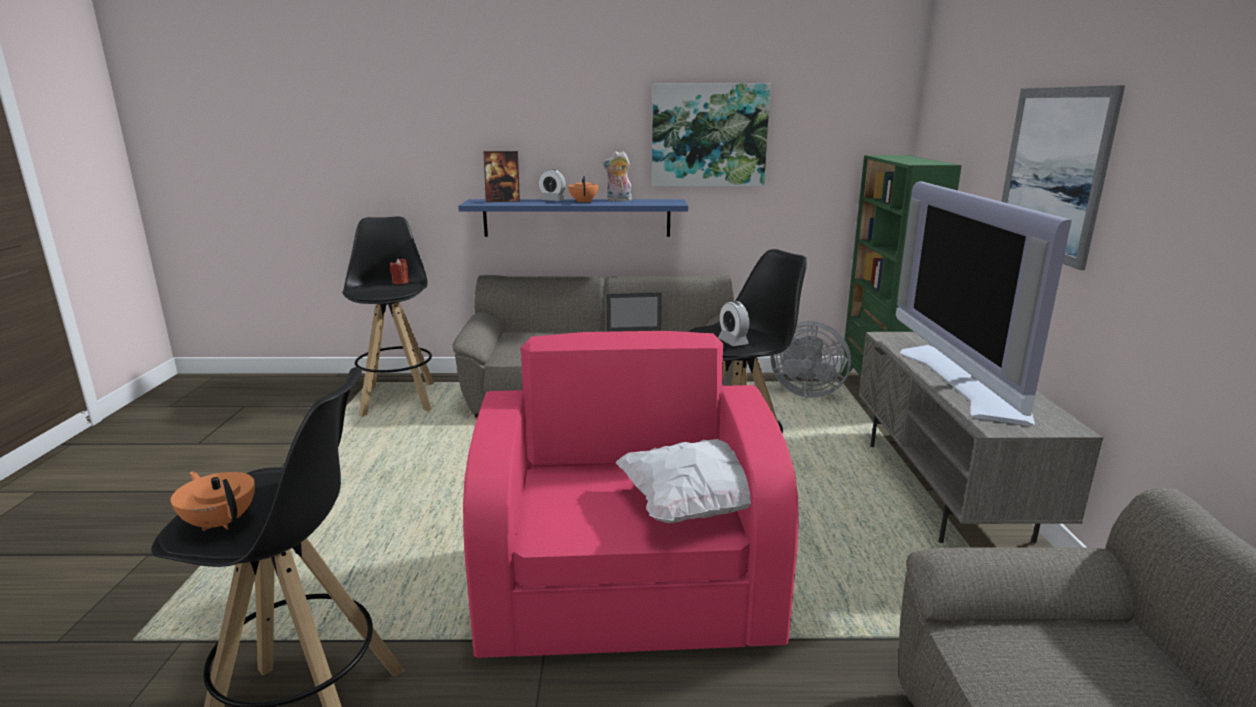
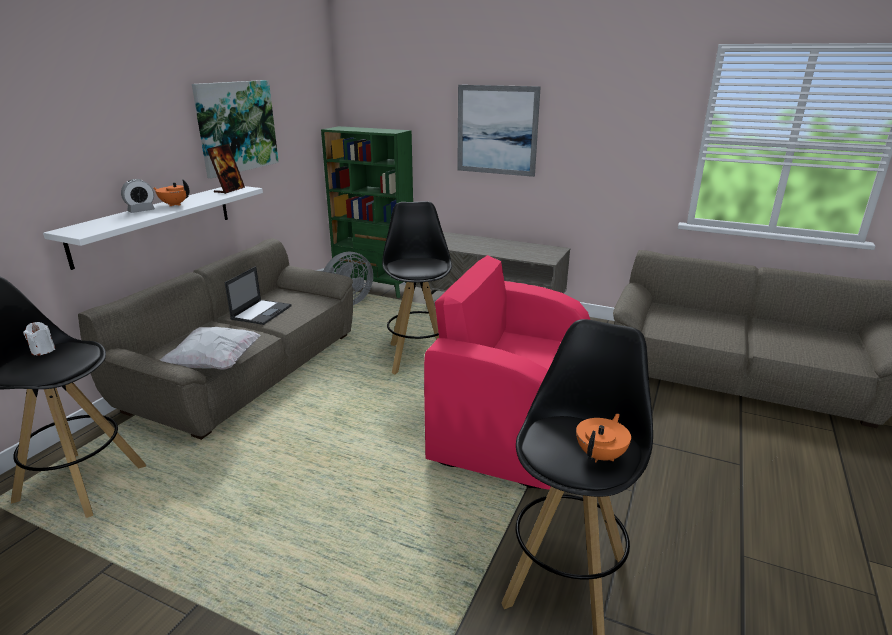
camera: 65 degrees left, 5 degrees up
orange teapot [171,471,255,531] -> orange teapot turned 150 degrees clockwise [576,414,631,462]
red candle [390,258,409,284] -> white candle [23,322,55,355]
blue shelf [458,199,688,237] -> white shelf [43,186,263,270]
picture frame [483,151,520,202] -> picture frame moved to [207,144,245,194]
plush toy [603,151,632,201] -> none
white pillow [616,439,751,523] -> white pillow moved to [160,327,261,370]
alarm clock [718,301,749,346] -> none
television [896,181,1072,426] -> none

